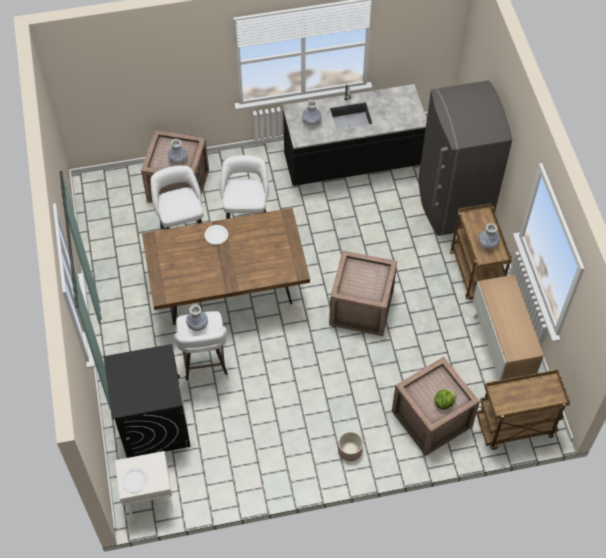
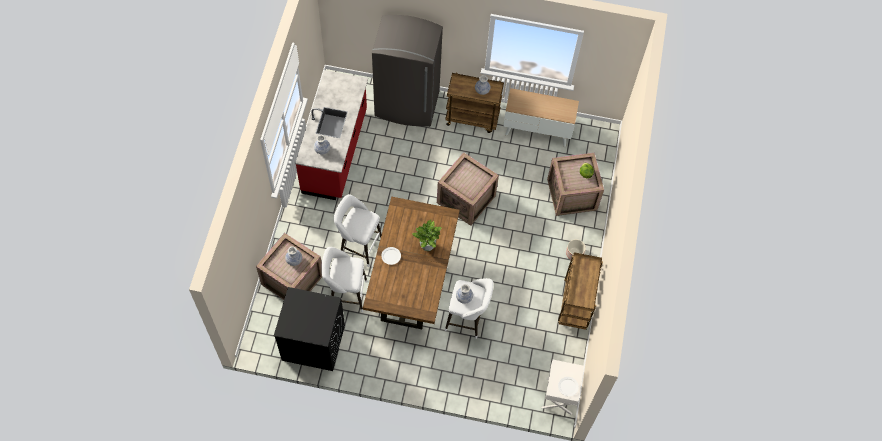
camera: 70 degrees left, 5 degrees up
black washing machine [104,344,190,458] -> black washing machine moved to [274,287,345,371]
black counter [282,84,427,186] -> red counter [295,70,368,200]
brown cart [476,369,570,450] -> brown cart moved to [558,252,603,330]
none -> potted plant [412,220,441,251]

